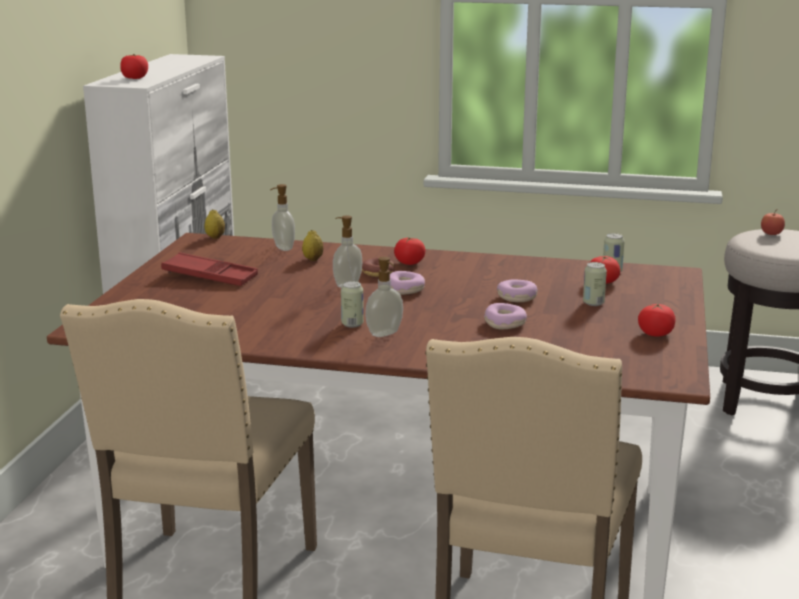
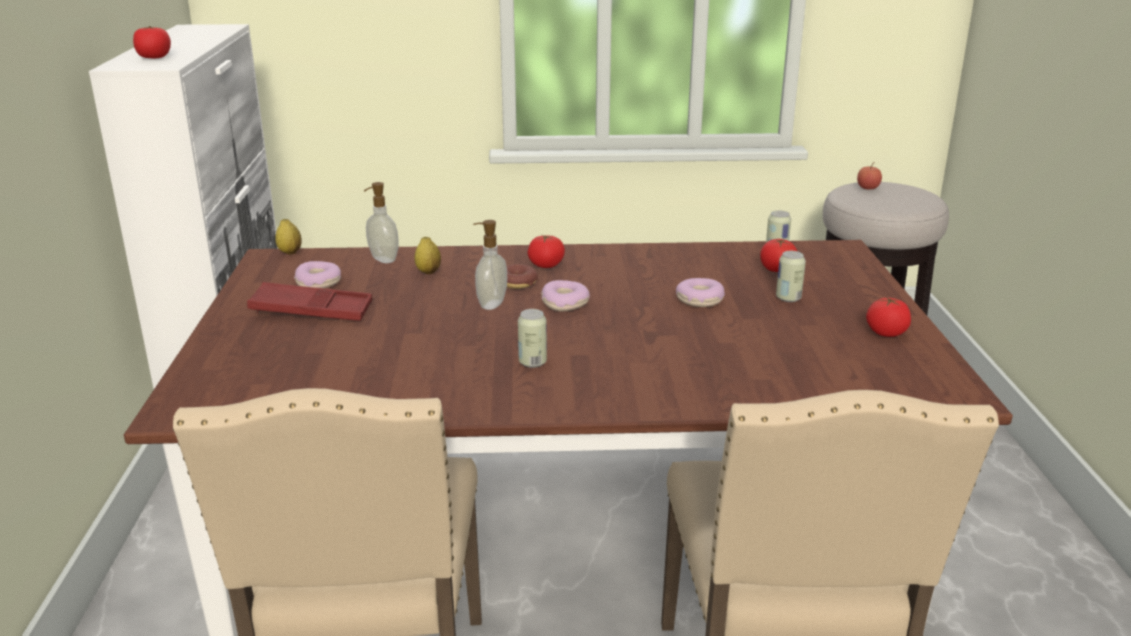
camera: 15 degrees left, 5 degrees up
soap dispenser [365,257,403,337] -> none
donut [484,303,527,329] -> donut moved to [294,261,341,288]

